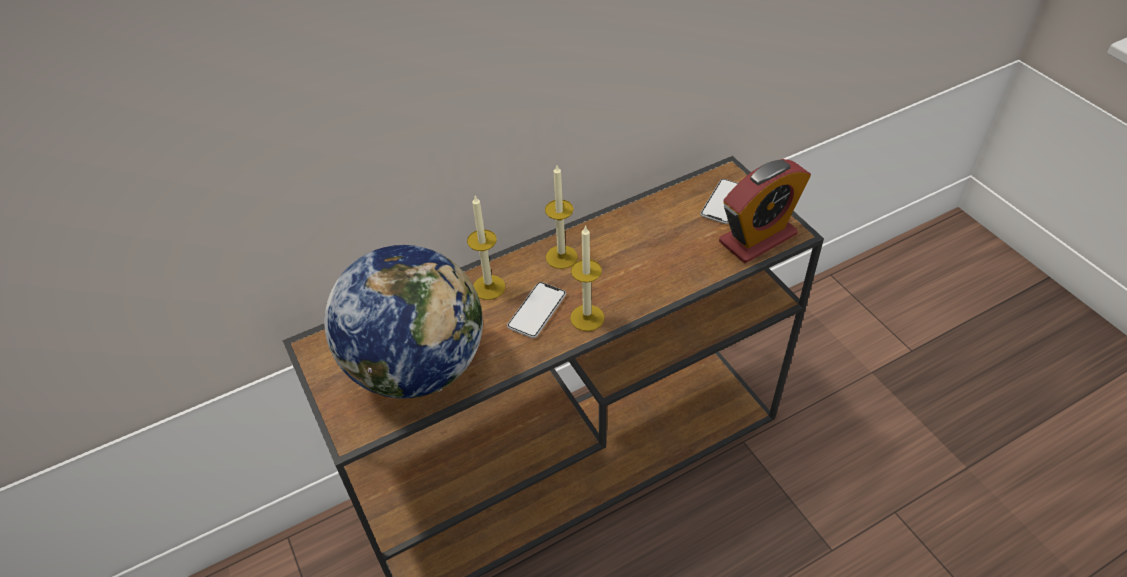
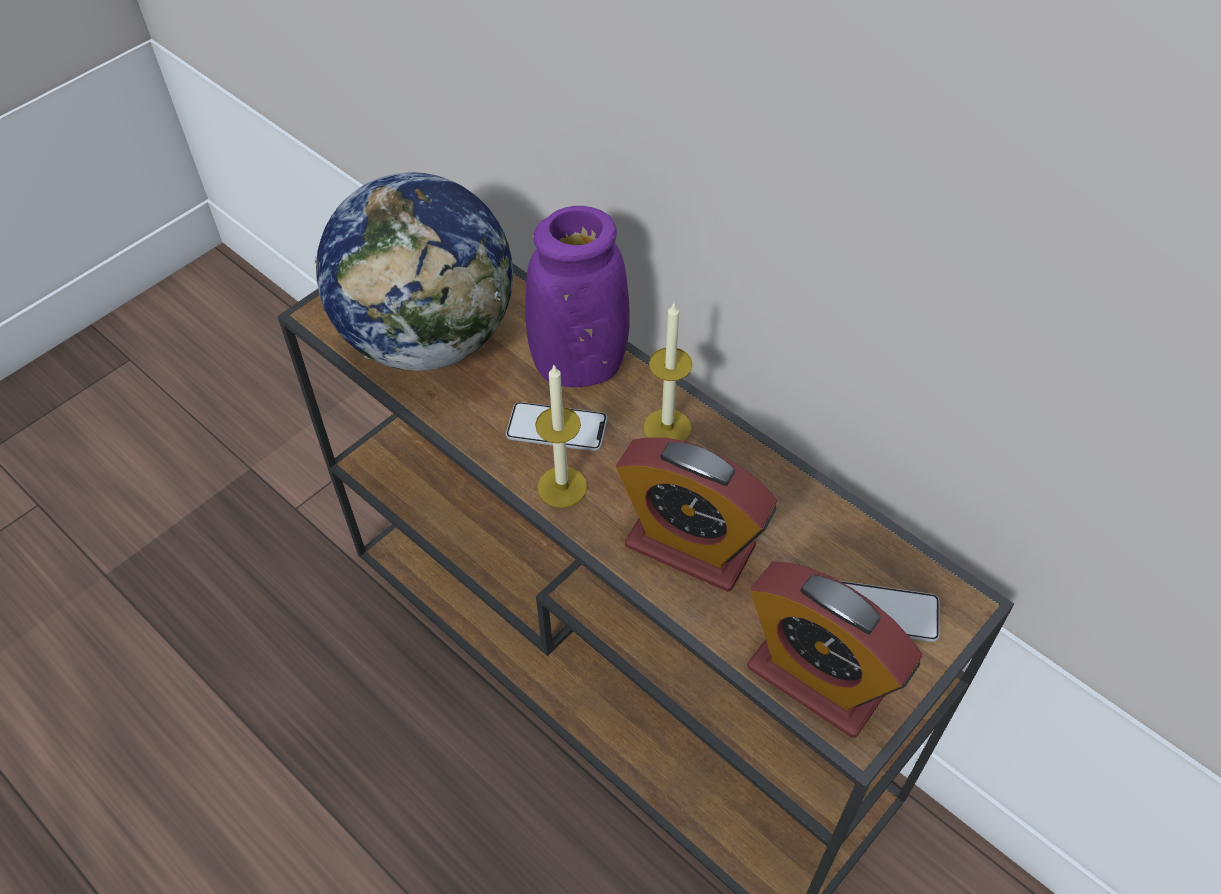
camera: 70 degrees right, 5 degrees up
candle [467,196,505,300] -> purple vase [525,206,630,387]
none -> alarm clock [616,437,777,592]

